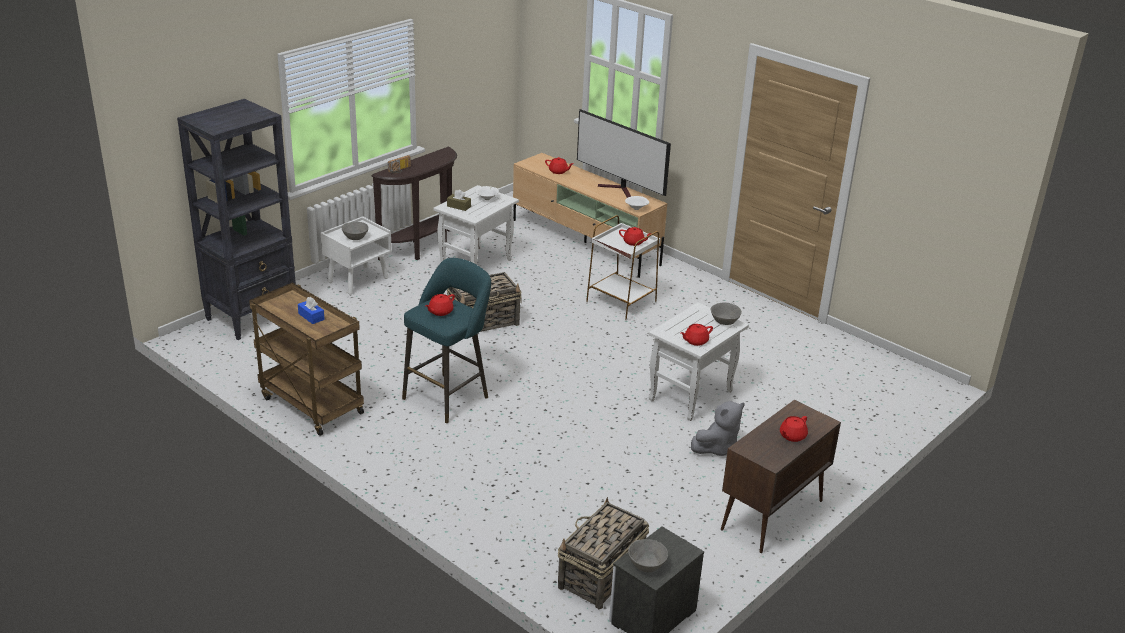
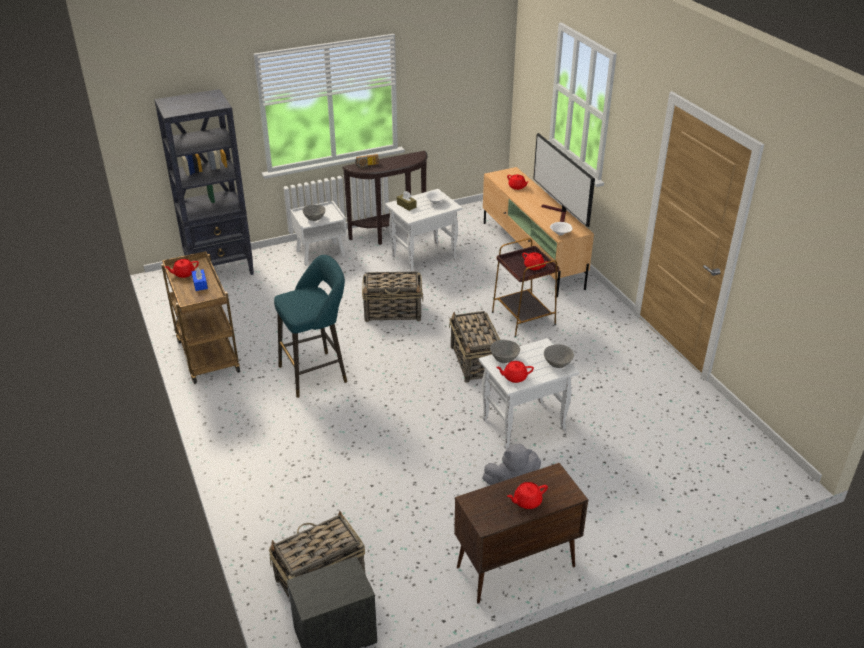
camera: 25 degrees right, 5 degrees up
red teapot [425,294,455,316] -> red teapot moved to [165,259,199,278]
white side table [586,215,660,322] -> brown side table [492,238,560,337]
grey bowl [628,539,668,572] -> grey bowl moved to [490,340,520,363]
none -> basket [449,311,500,382]

